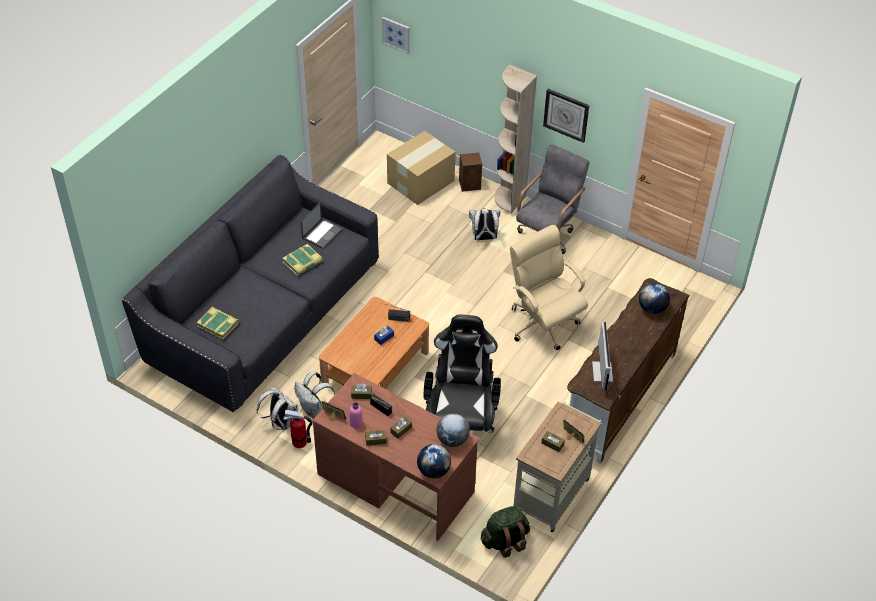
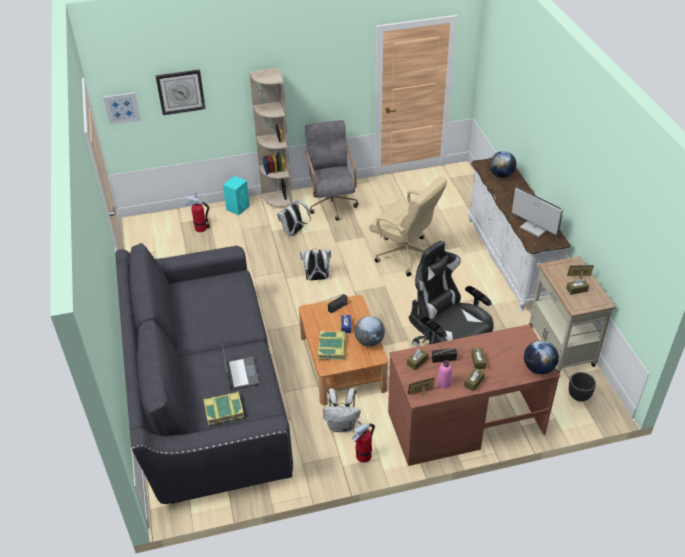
camera: 45 degrees left, 5 degrees down
white backpack [257,386,298,430] -> white backpack moved to [300,248,331,281]
book [283,244,323,276] -> book moved to [318,331,347,360]
laptop [301,202,342,249] -> laptop moved to [222,344,260,390]
cardboard box [387,131,455,205] -> fire extinguisher [186,193,210,232]
globe [436,413,470,447] -> globe moved to [354,316,385,347]
brown speaker [459,153,482,192] -> turquoise speaker [223,176,250,215]
green backpack [481,506,530,558] -> black planter [569,372,596,402]
beige office chair [510,225,588,350] -> beige office chair turned 150 degrees counterclockwise [369,177,447,276]
wall clock [543,89,589,143] -> wall clock moved to [155,69,206,115]

